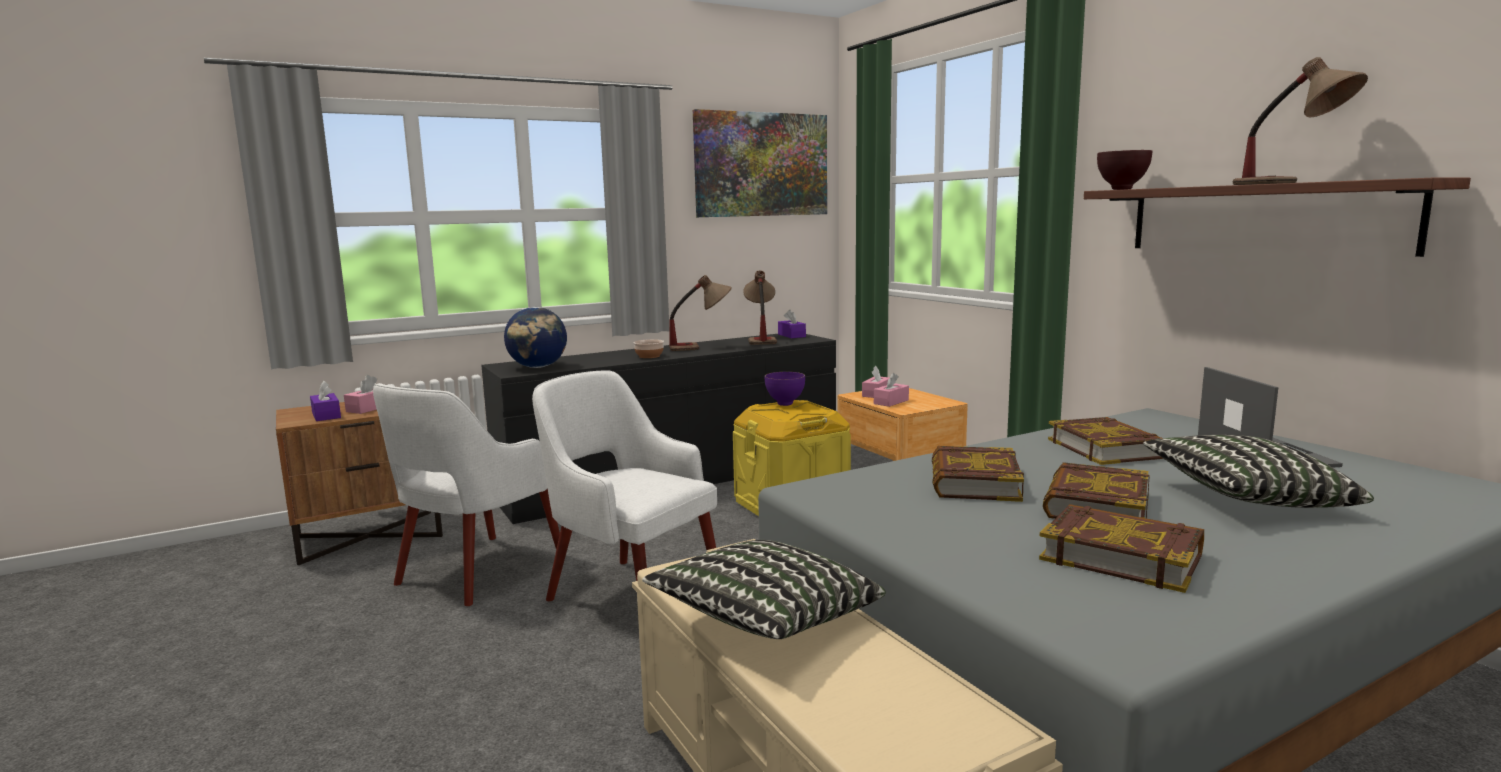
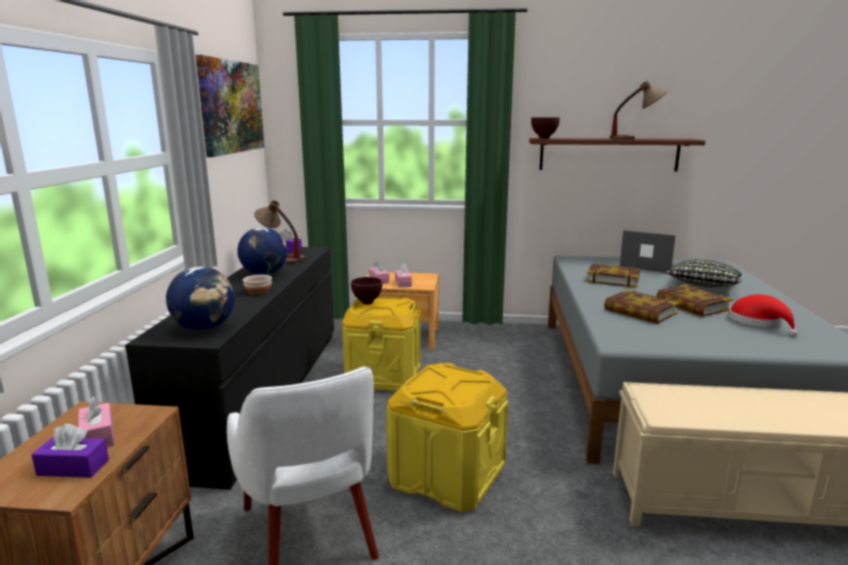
camera: 55 degrees left, 5 degrees up
white armchair [532,370,717,601] -> yellow storage box [386,363,508,512]
pillow [642,540,886,639] -> none
table lamp [669,275,732,351] -> globe [237,227,287,275]
purple bowl [765,372,805,406] -> brown bowl [351,277,382,304]
book [1039,504,1204,593] -> red hat [728,295,798,336]

